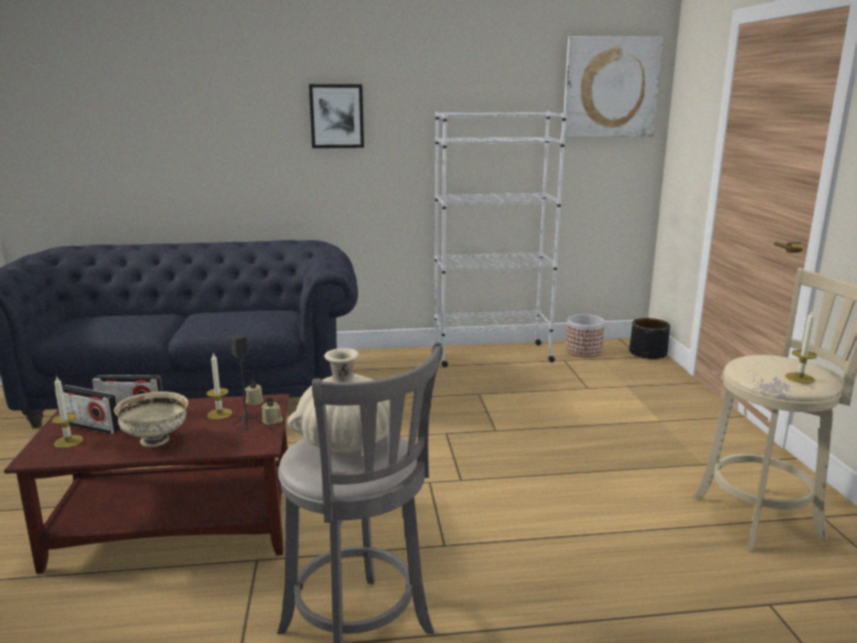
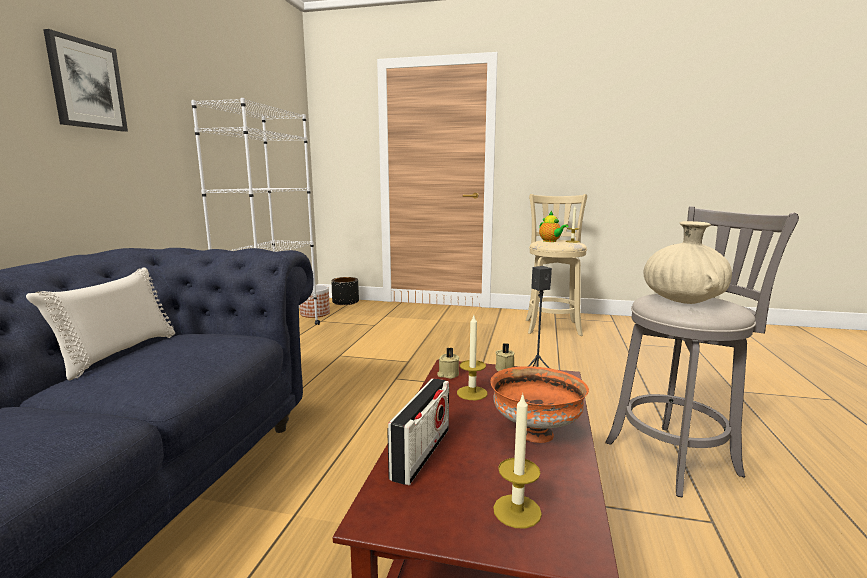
camera: 70 degrees left, 5 degrees down
radio [55,385,121,434] -> none
beige bowl [114,392,188,447] -> orange bowl [490,366,589,443]
picture [564,36,663,137] -> none
none -> white pillow [26,267,175,380]
none -> teapot [539,211,568,242]

